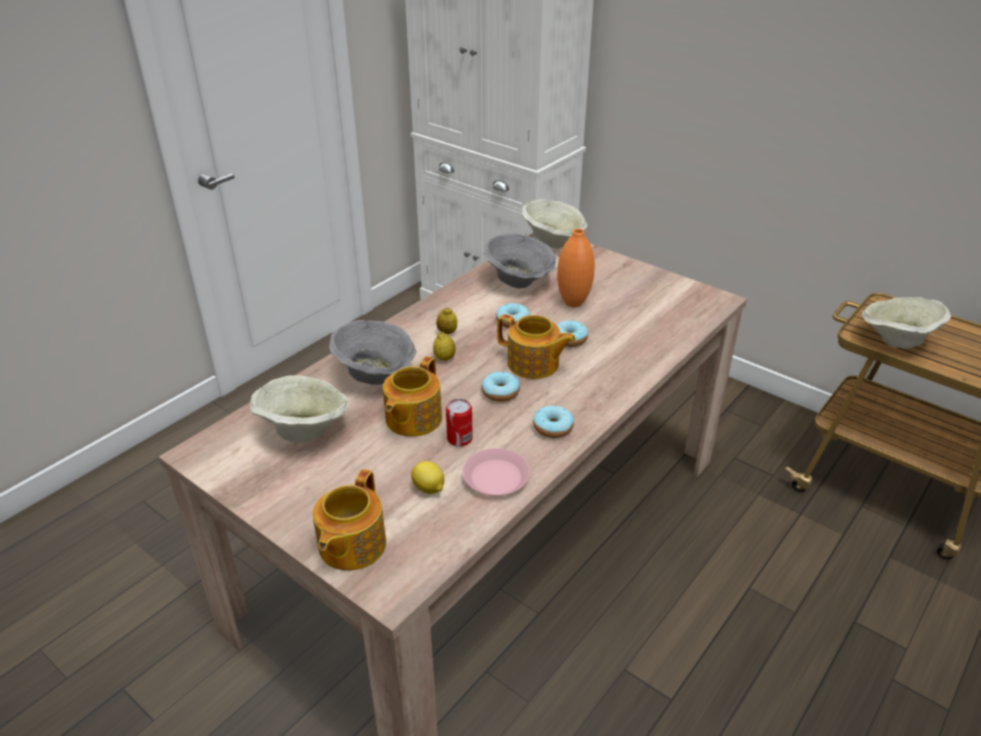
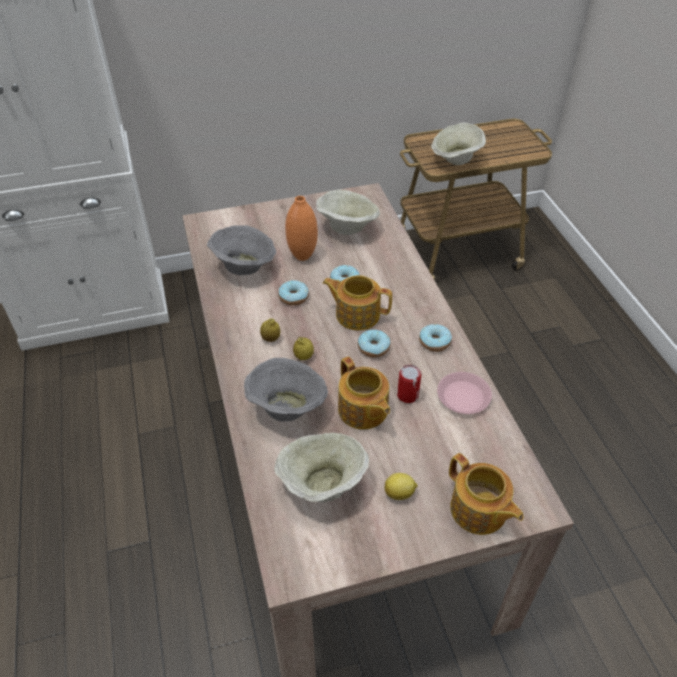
camera: 55 degrees left, 10 degrees up
lemon [411,461,444,494] -> lemon moved to [385,473,417,500]
teapot [497,314,576,379] -> teapot turned 135 degrees counterclockwise [323,275,392,330]
beige bowl [522,199,588,248] -> beige bowl moved to [316,189,380,235]

